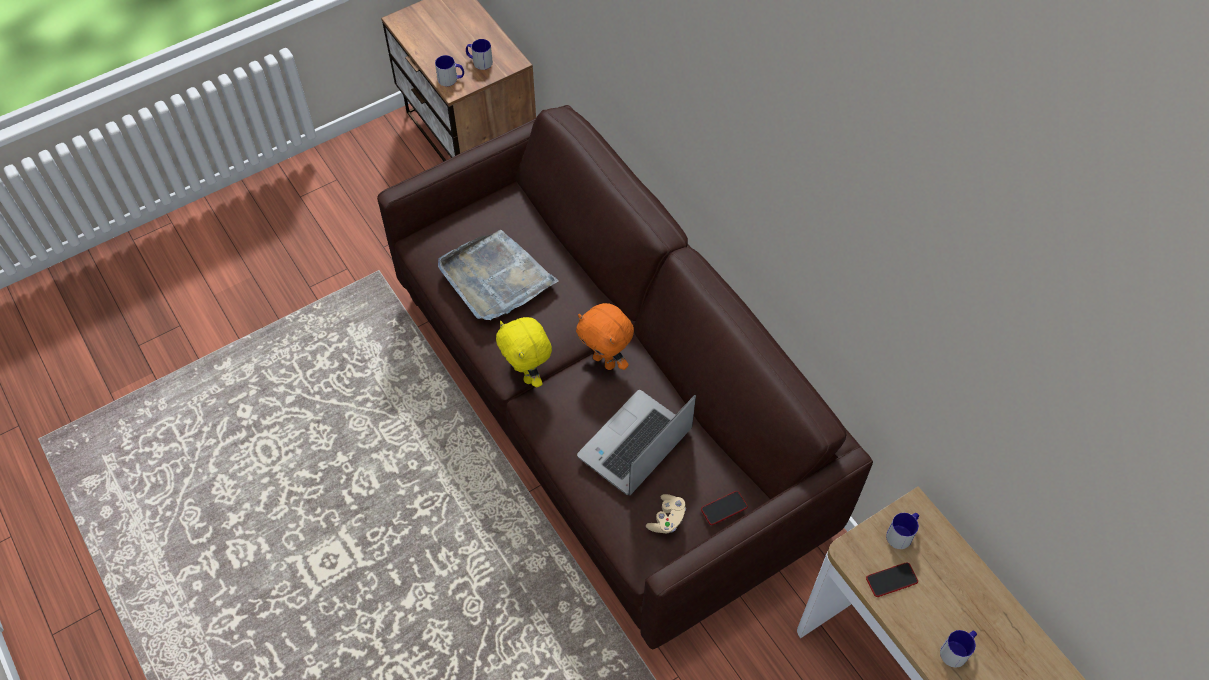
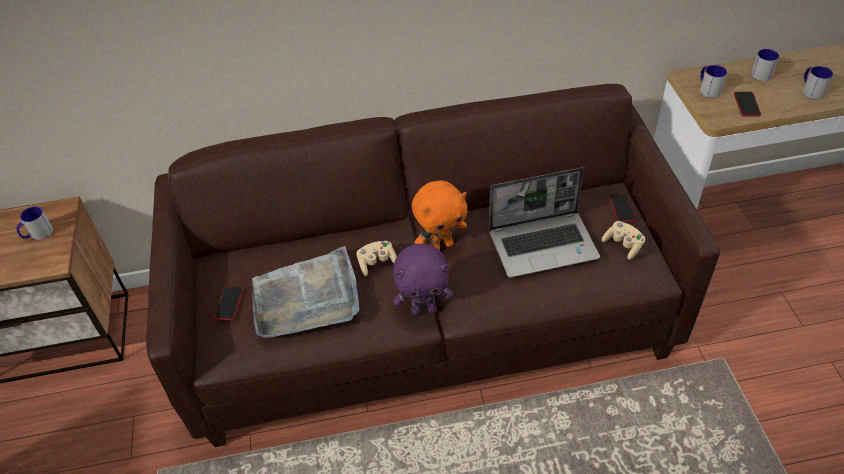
camera: 65 degrees left, 10 degrees down
mug [435,55,464,86] -> mug moved to [751,49,779,81]
yellow plush toy [496,317,552,388] -> purple plush toy [393,244,453,315]
laptop [577,390,696,496] -> laptop turned 75 degrees counterclockwise [489,167,600,278]
none -> phone [214,286,244,320]
none -> beige game controller [356,241,397,276]

